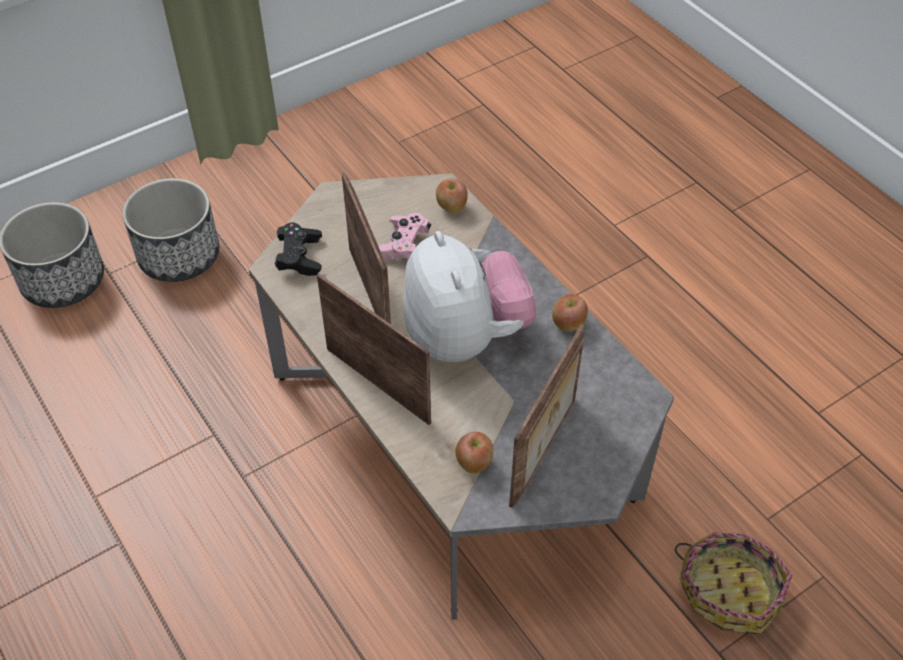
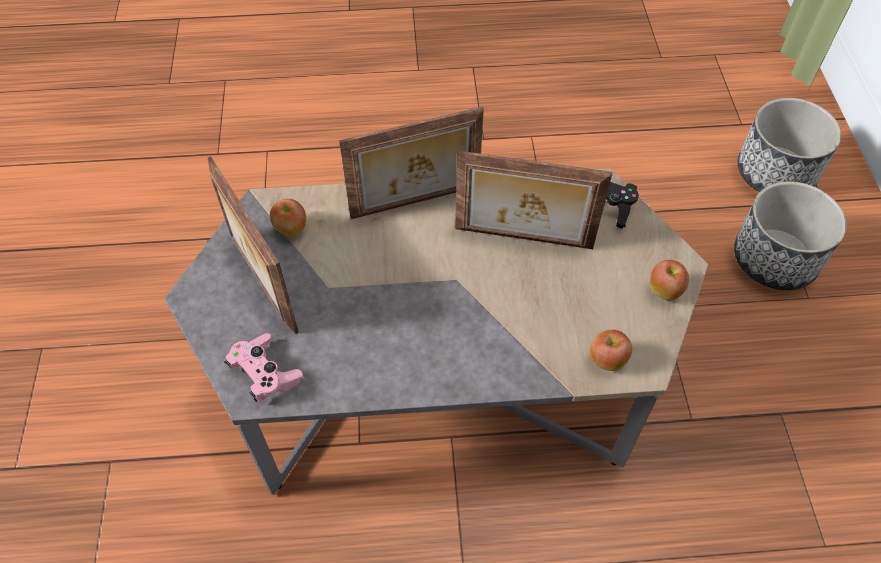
camera: 120 degrees right, 5 degrees up
pink game controller [378,213,431,260] -> pink game controller moved to [225,333,304,403]
plush toy [403,231,536,362] -> none
apple [552,294,588,331] -> apple moved to [650,260,689,300]
basket [675,532,792,635] -> none

